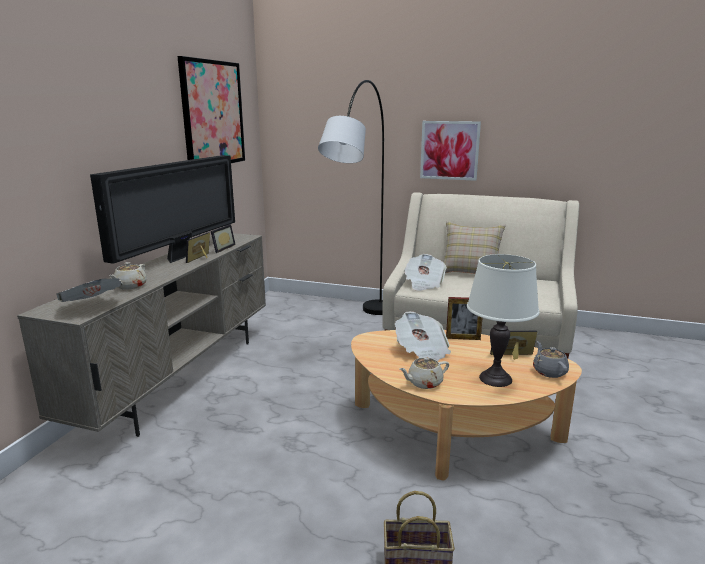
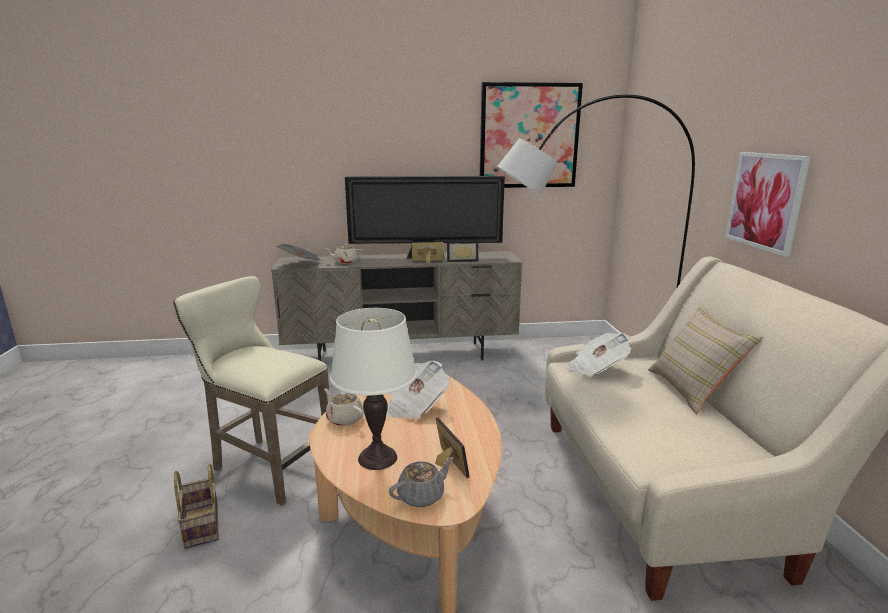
camera: 65 degrees right, 0 degrees up
picture frame [446,297,482,340] -> none
none -> beige stool [173,276,329,505]

